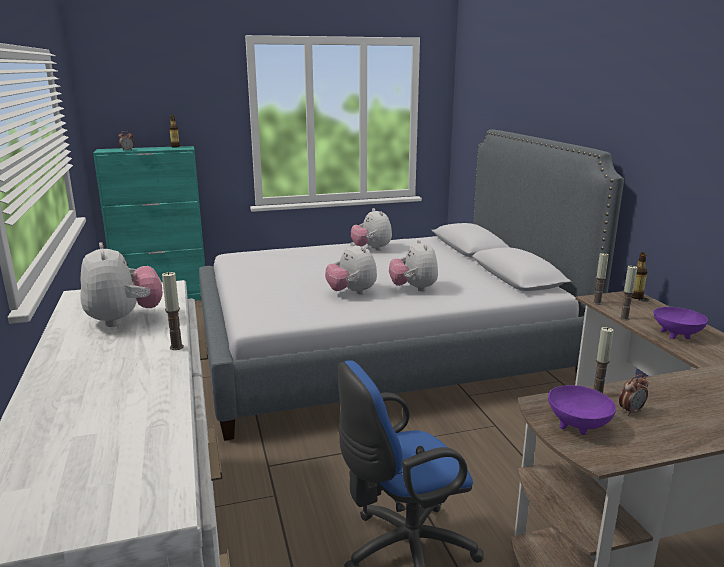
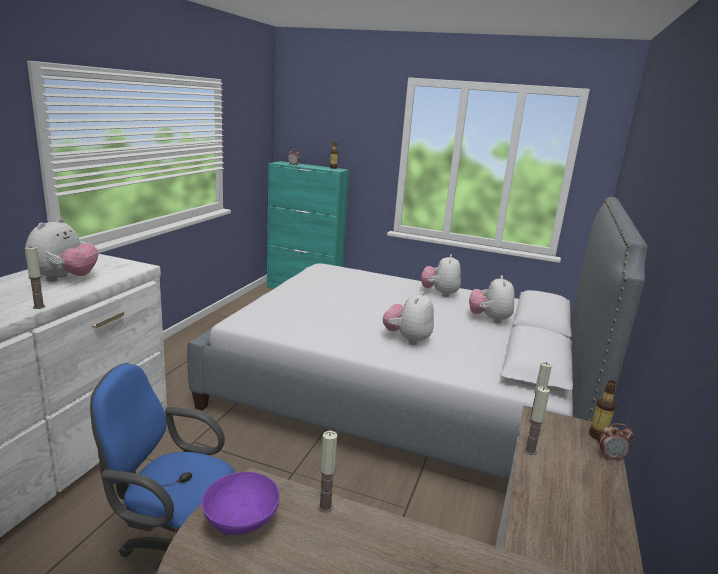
camera: 35 degrees right, 0 degrees up
plush toy [325,242,377,295] -> plush toy moved to [469,275,515,324]
alarm clock [619,375,648,416] -> alarm clock moved to [599,423,633,460]
purple bowl [654,307,708,339] -> none

